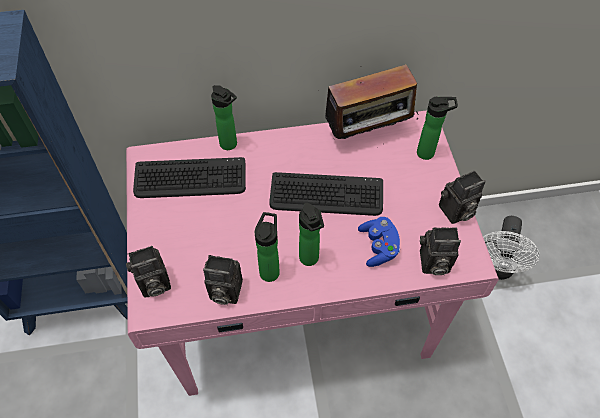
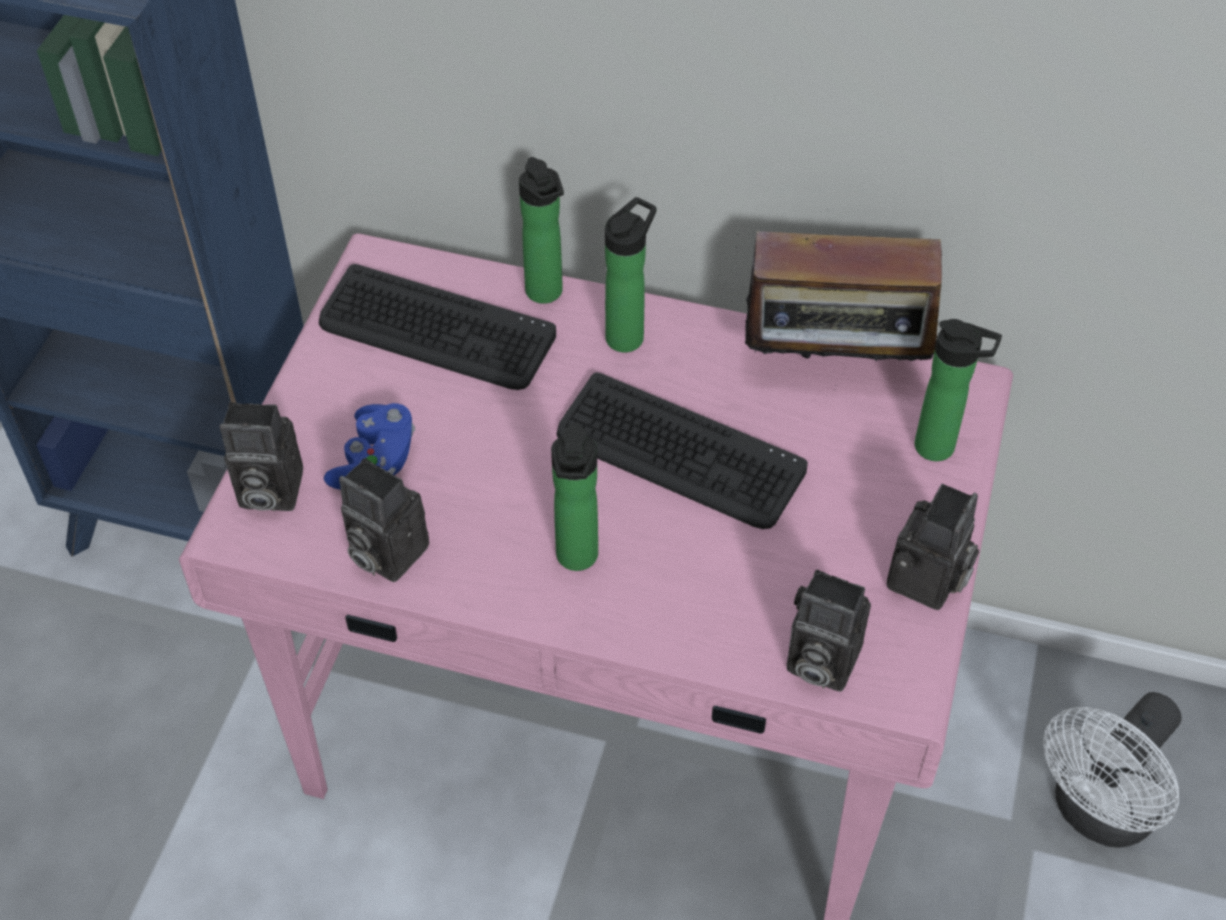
camera: 25 degrees right, 5 degrees down
bottle [255,212,280,282] -> bottle moved to [605,197,656,353]
blue game controller [358,217,400,267] -> blue game controller moved to [324,403,415,490]
camera [439,171,485,224] -> camera turned 60 degrees counterclockwise [887,484,979,610]

